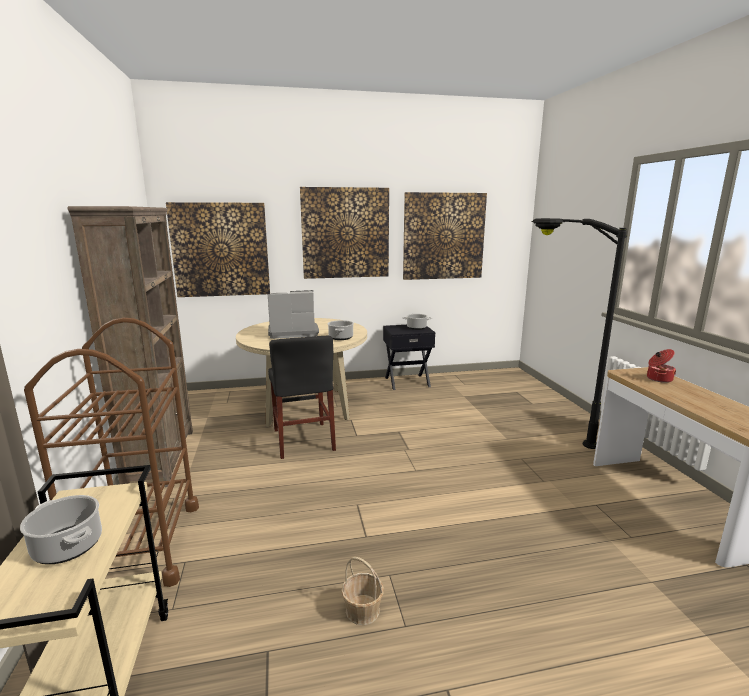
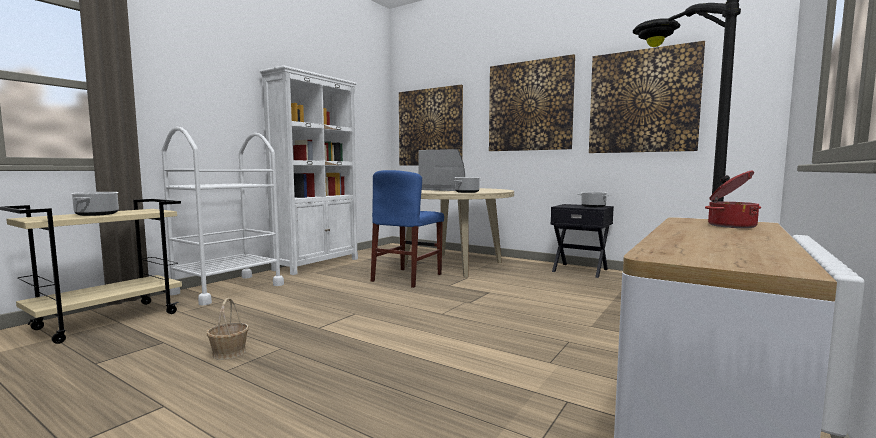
camera: 45 degrees right, 10 degrees down
brown cart [24,318,199,587] -> white cart [162,127,284,306]
brown bookcase [68,206,193,487] -> white bookcase [260,65,358,275]
black chair [268,336,336,459] -> blue chair [371,170,444,288]

